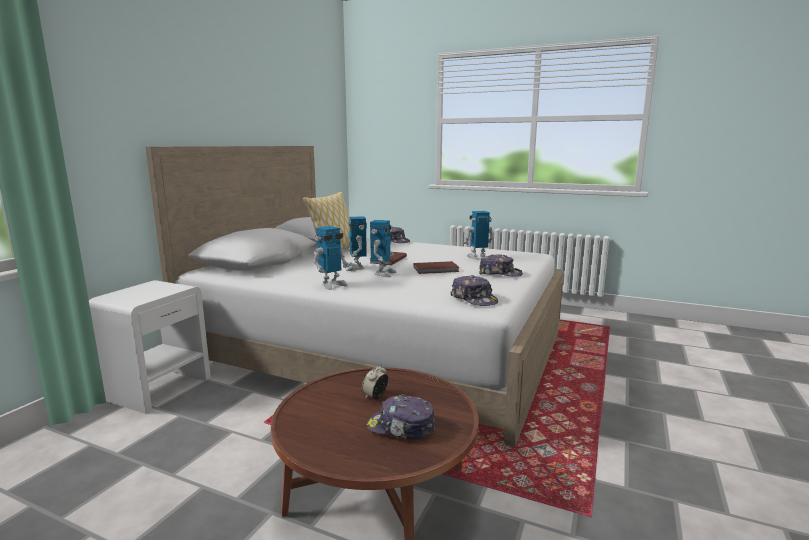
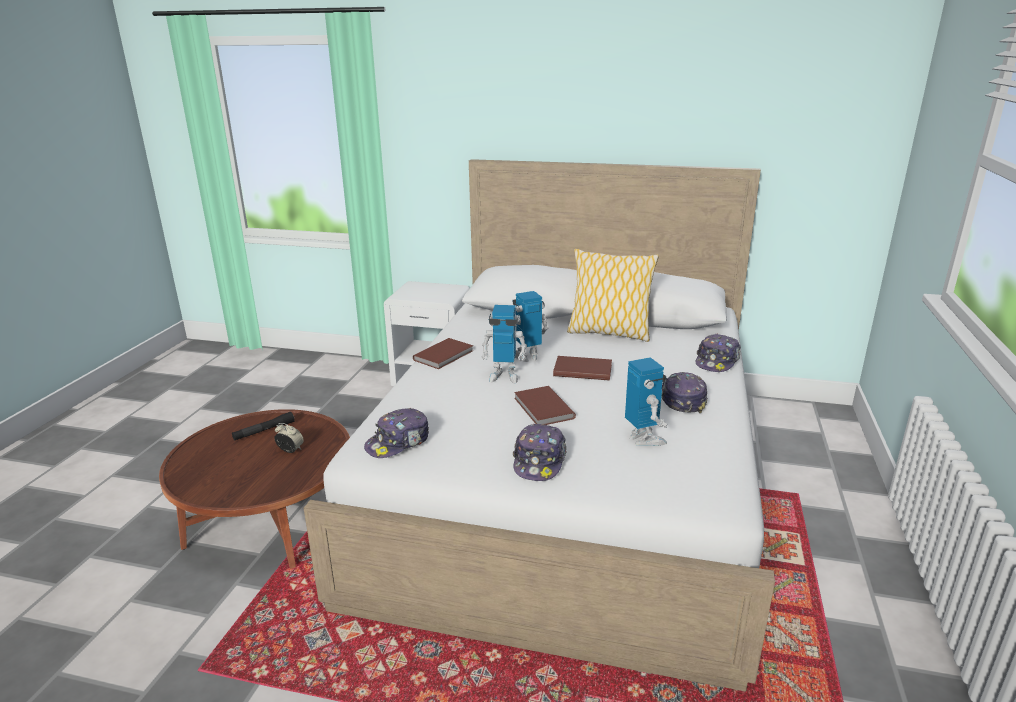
camera: 80 degrees right, 10 degrees up
toy robot [313,226,349,290] -> brown book [413,338,473,369]
cap [366,395,435,440] -> cap moved to [662,372,708,413]
none -> black flashlight [232,412,295,440]

